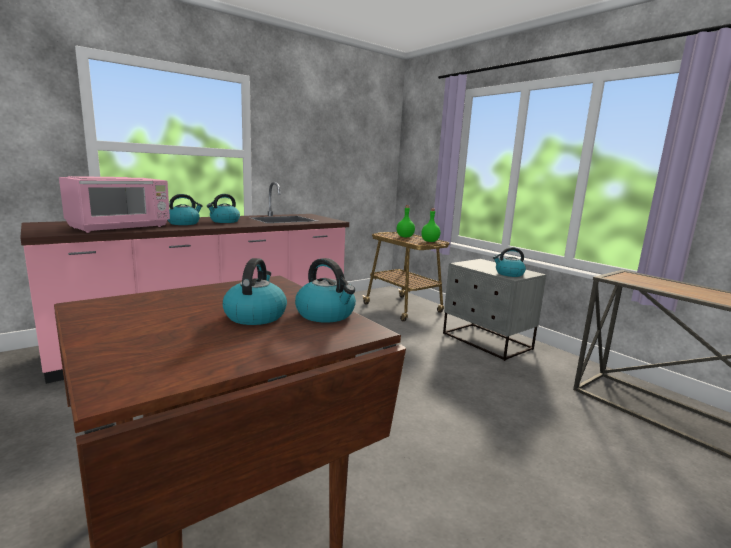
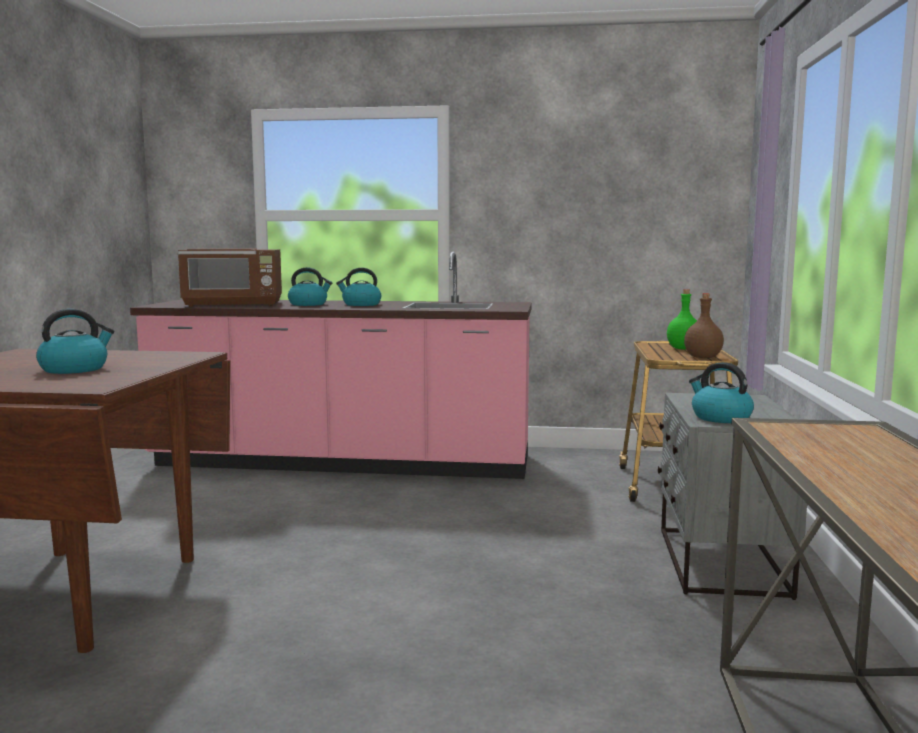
camera: 45 degrees right, 5 degrees down
pink microwave [59,176,170,233] -> brown microwave [178,248,282,307]
kettle [295,258,356,323] -> none
green bottle [421,208,440,242] -> brown bottle [684,293,724,358]

